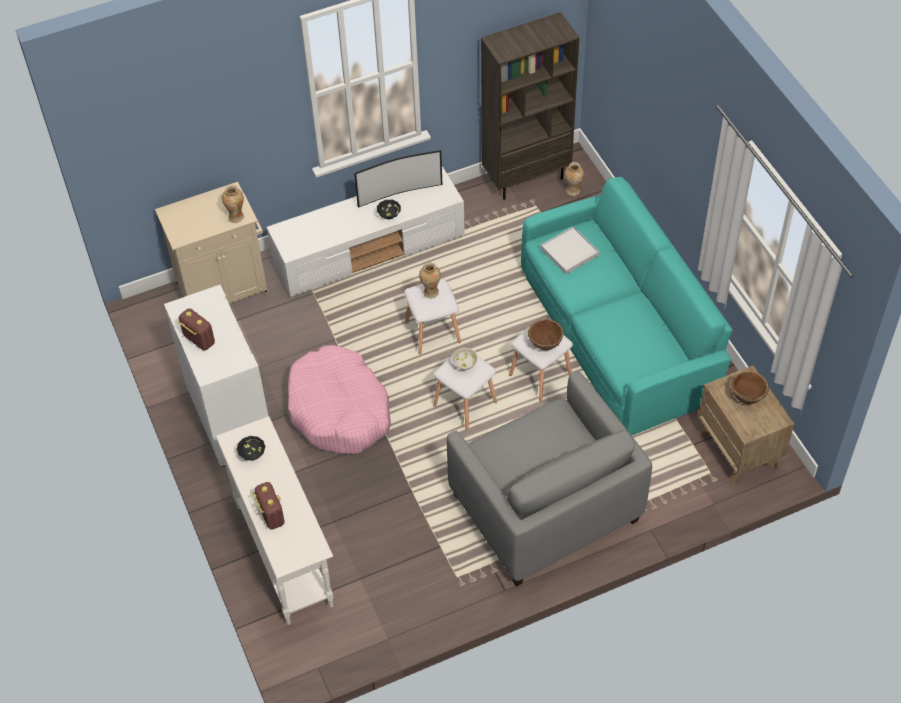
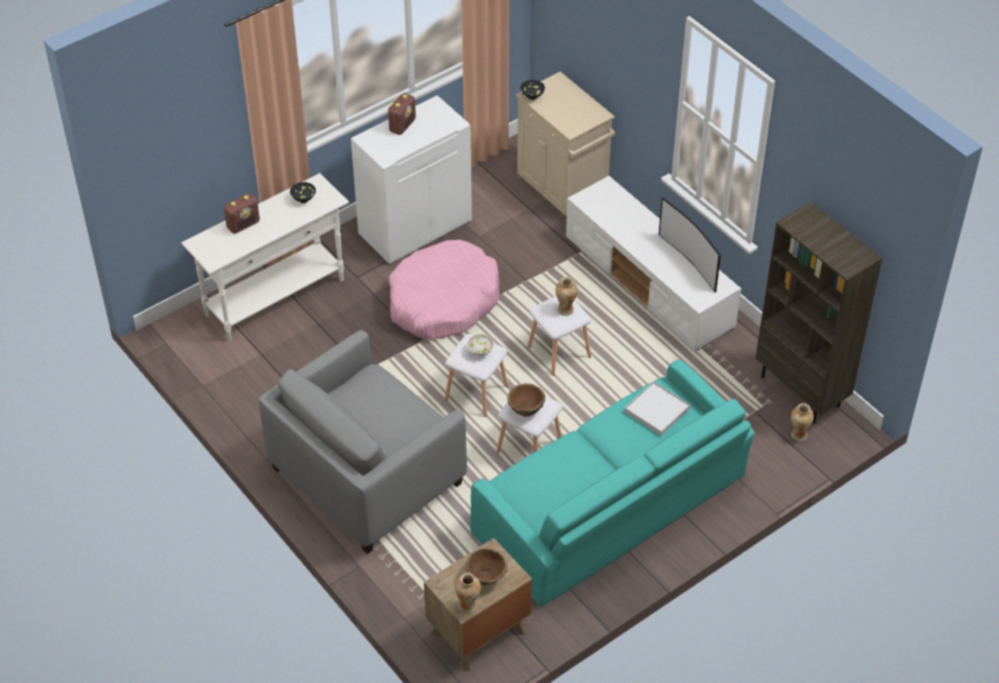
camera: 75 degrees right, 5 degrees down
vase [222,185,244,223] -> vase moved to [455,573,481,614]
black bowl [377,200,401,220] -> black bowl moved to [520,80,545,100]

